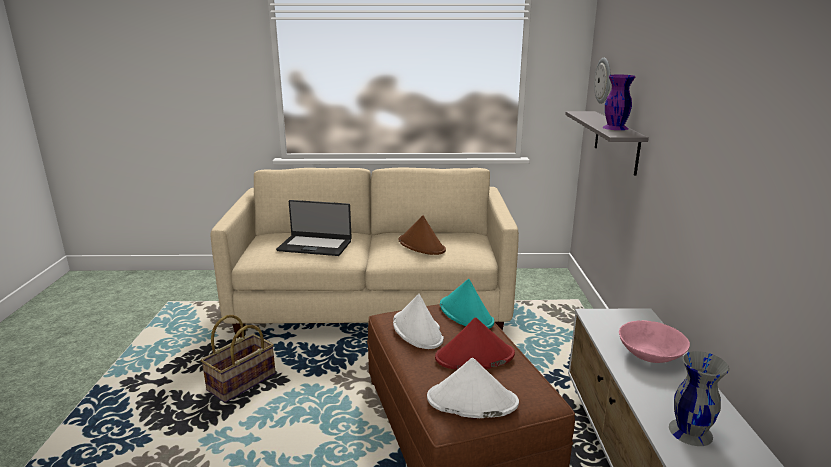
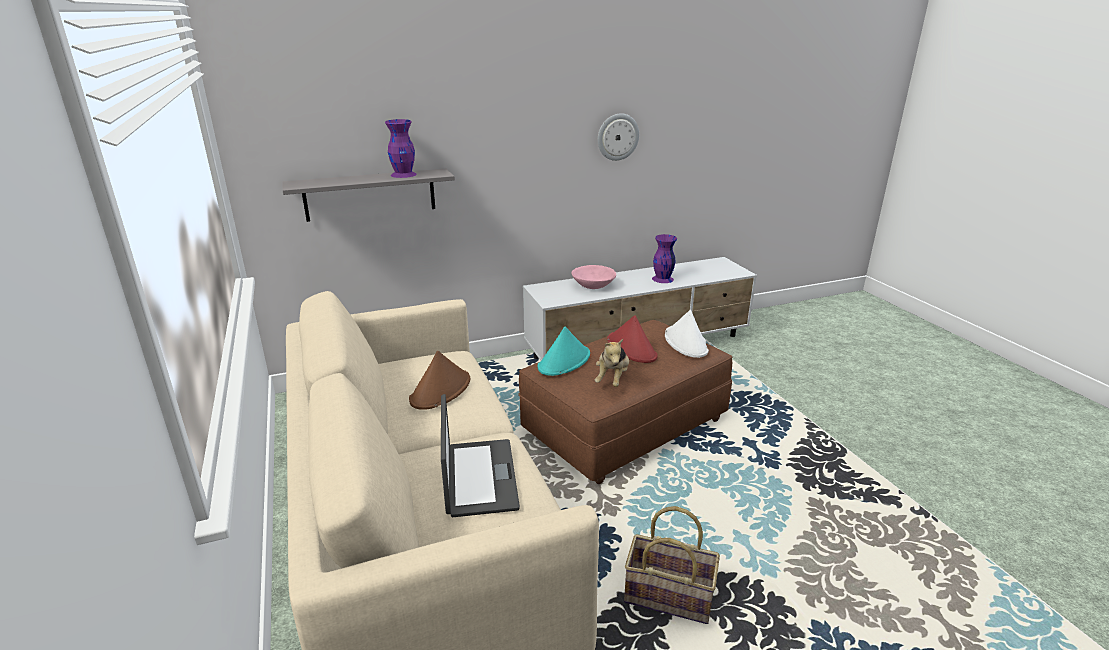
camera: 110 degrees left, 5 degrees up
white hat [393,294,444,349] -> plush toy [595,339,629,387]
wall clock [594,58,611,104] -> wall clock moved to [598,113,639,161]
grey vase [669,351,729,446] -> purple vase [652,234,677,283]

